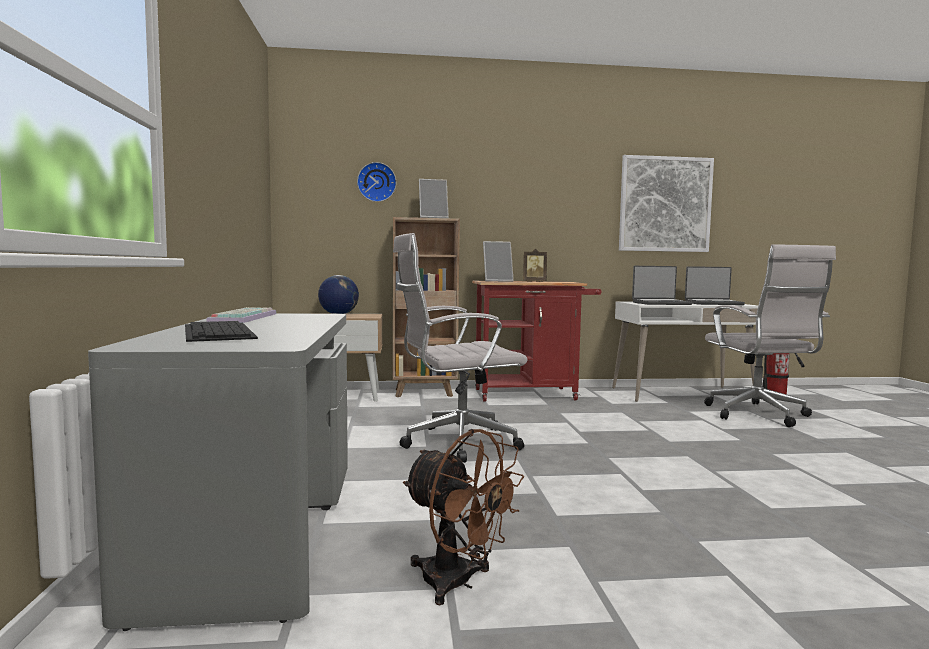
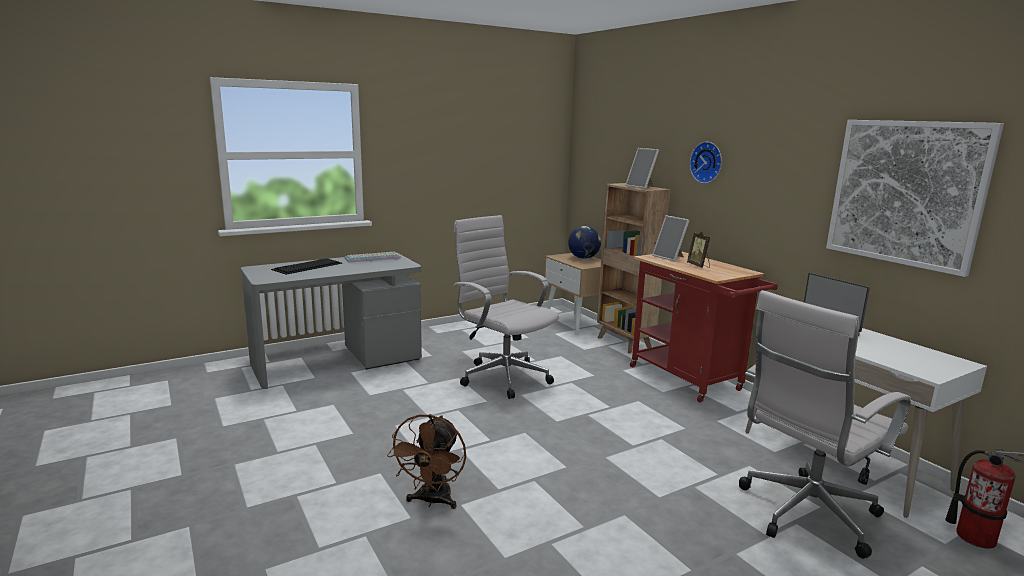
camera: 65 degrees right, 10 degrees up
wall clock [357,162,397,202] -> wall clock moved to [690,142,722,184]
brown fan [403,429,524,605] -> brown fan moved to [387,414,466,509]
laptop [685,266,745,305] -> none

